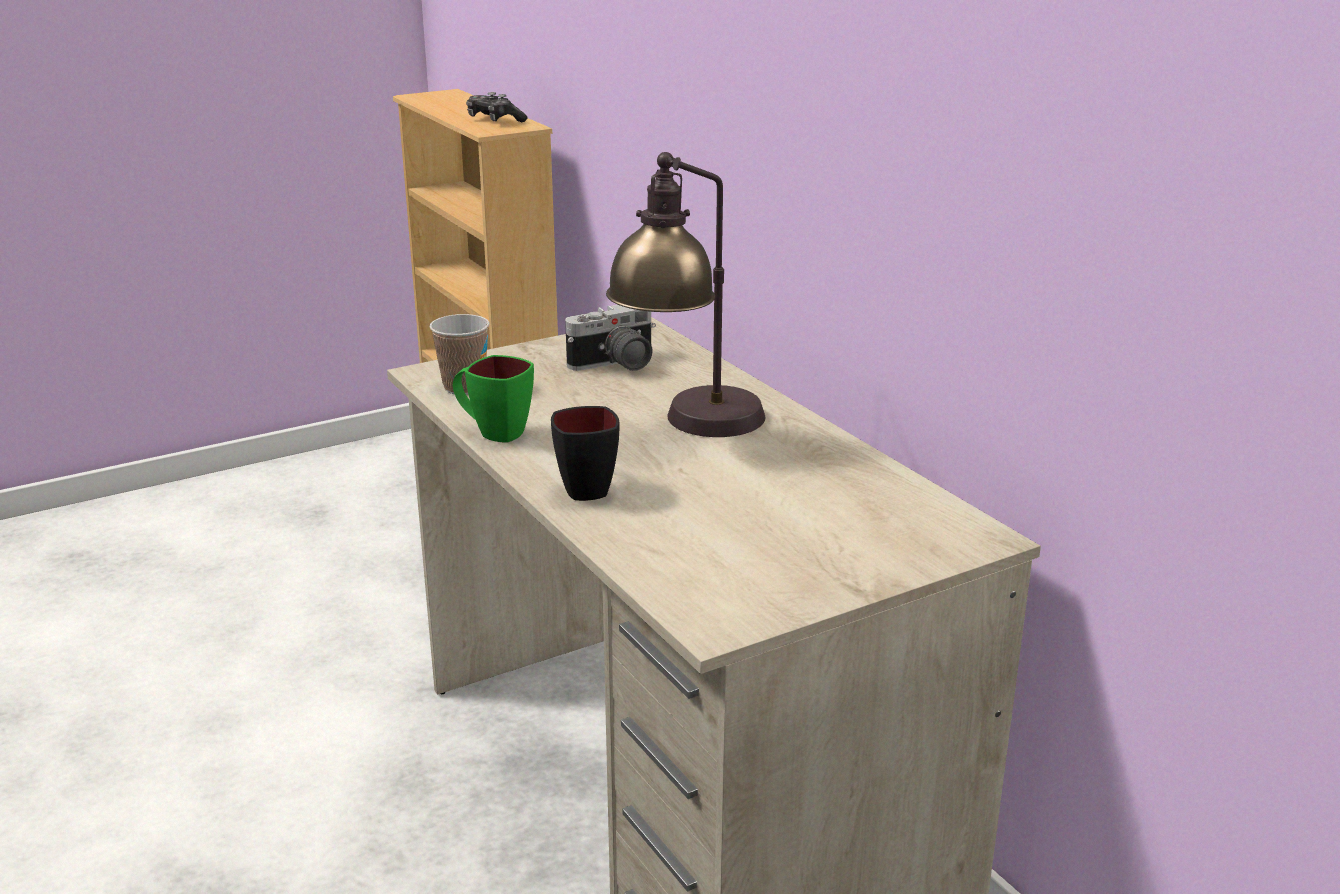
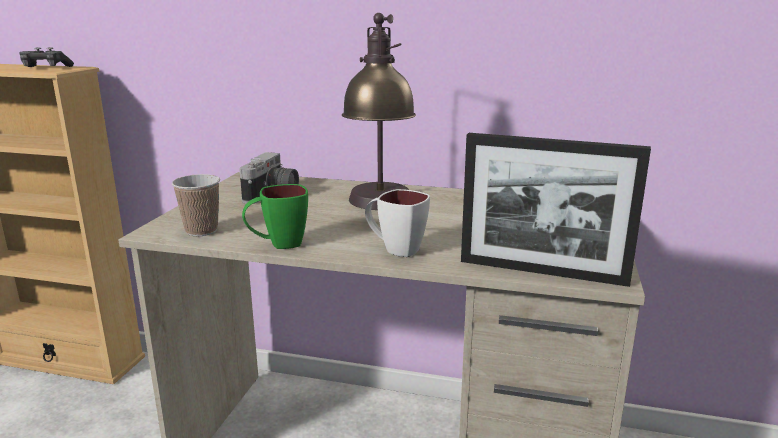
camera: 45 degrees left, 5 degrees down
black mug [551,406,619,501] -> white mug [365,189,430,257]
none -> picture frame [461,133,651,287]

